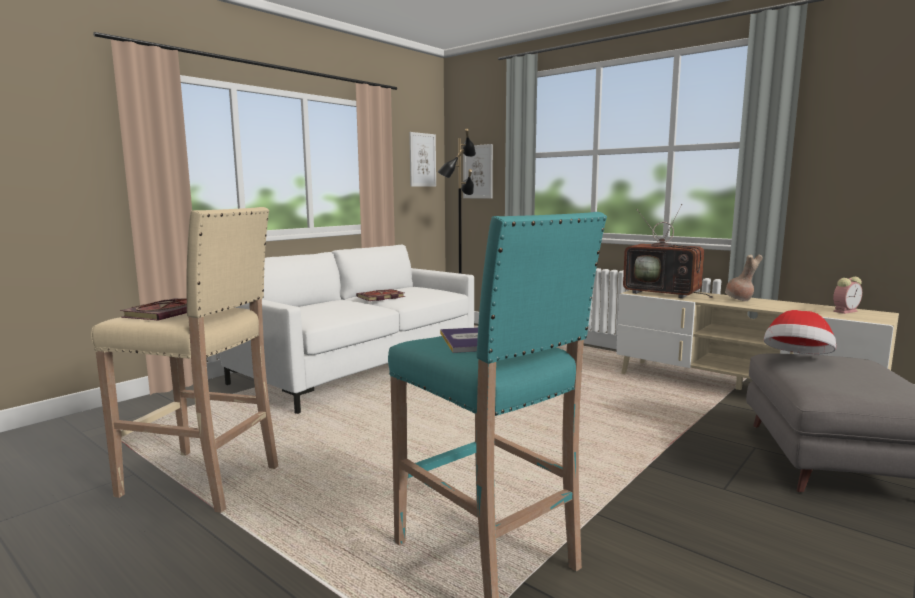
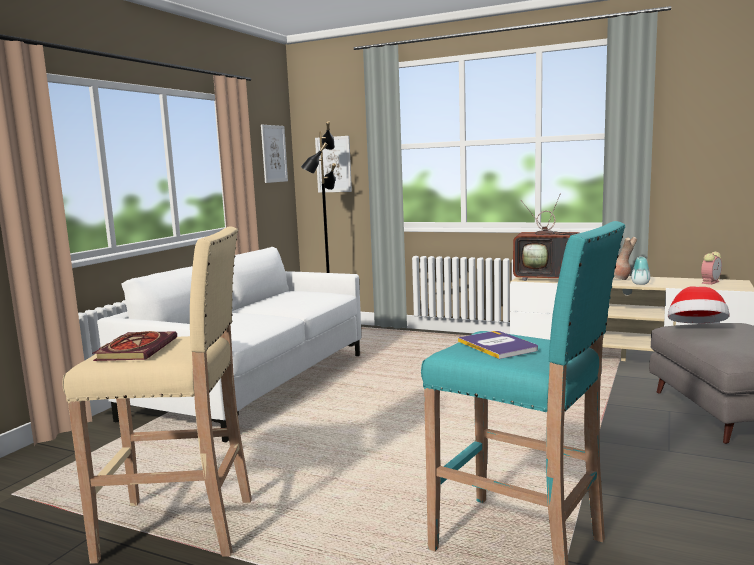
camera: 15 degrees left, 0 degrees up
book [356,289,405,301] -> none
none -> vase [631,257,650,285]

